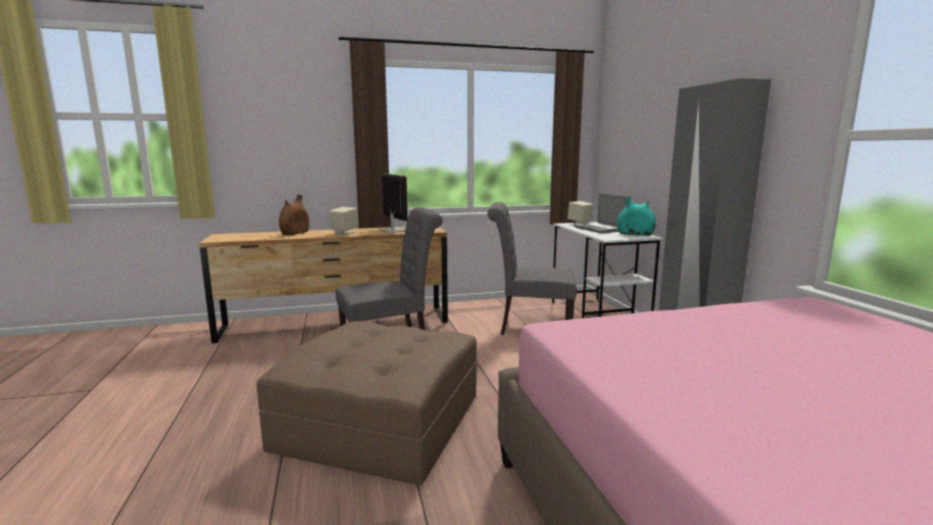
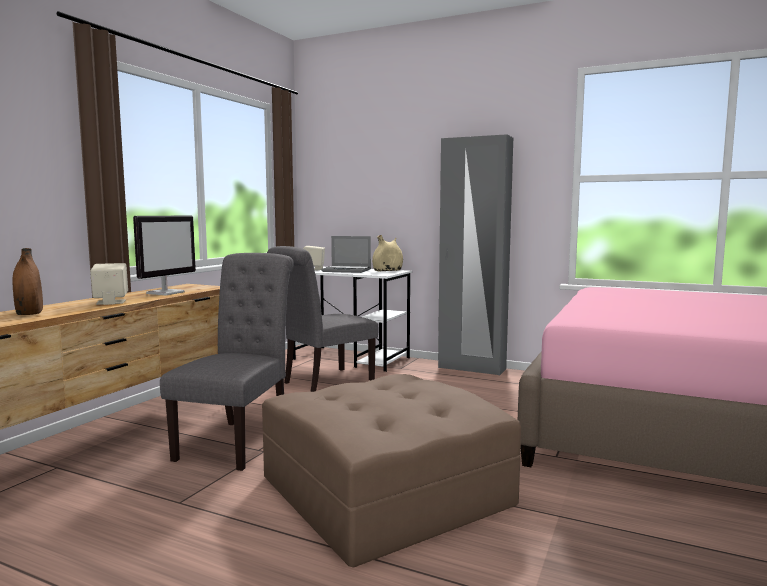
camera: 50 degrees left, 5 degrees down
monitor [381,174,408,233] -> monitor turned 105 degrees clockwise [133,216,196,295]
turquoise vase [617,196,656,236] -> beige vase [372,235,403,271]

